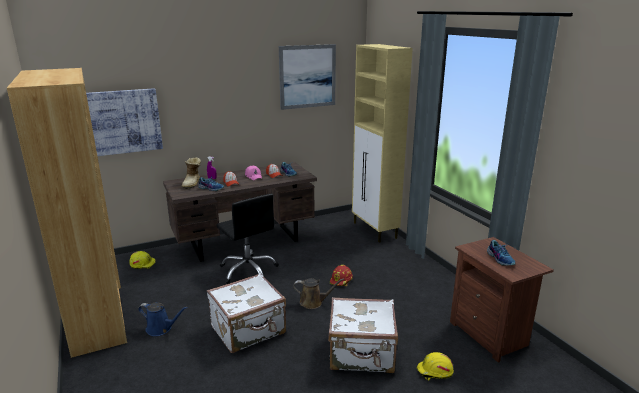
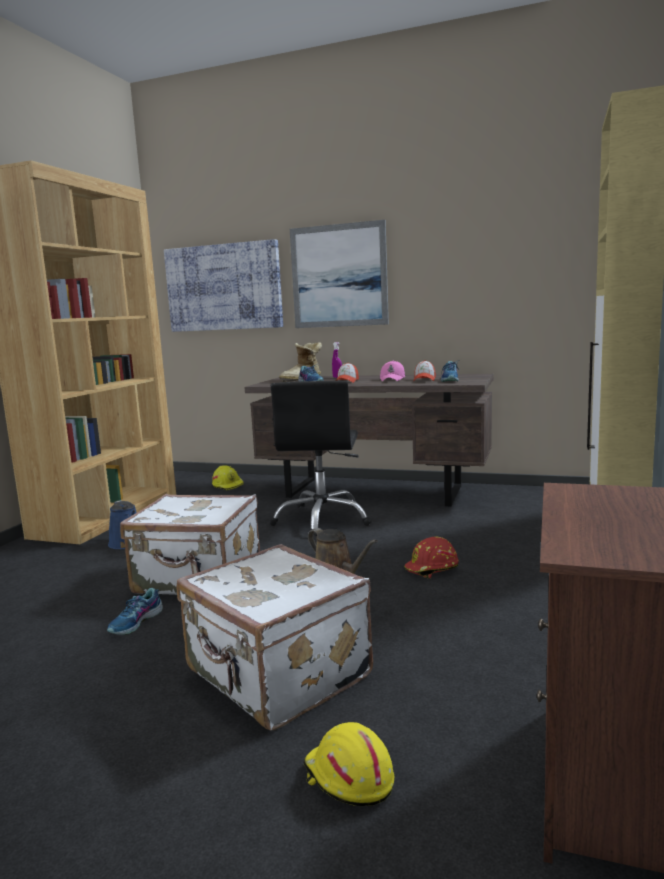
camera: 45 degrees right, 10 degrees down
picture [279,44,336,110] -> picture moved to [290,220,389,328]
shoe [487,240,516,266] -> shoe moved to [107,588,163,635]

